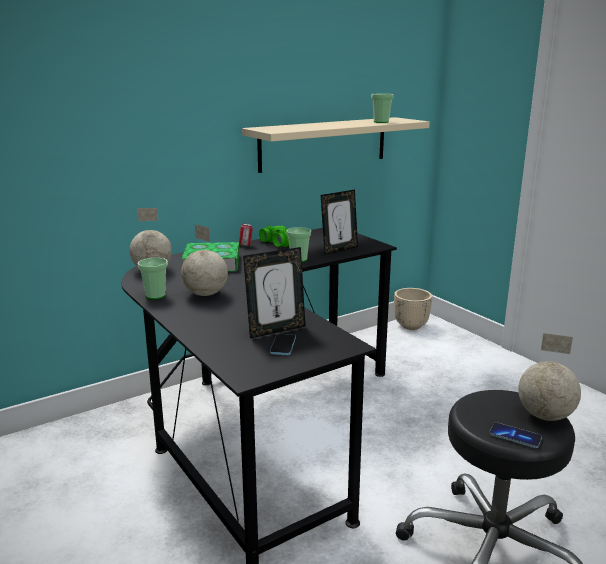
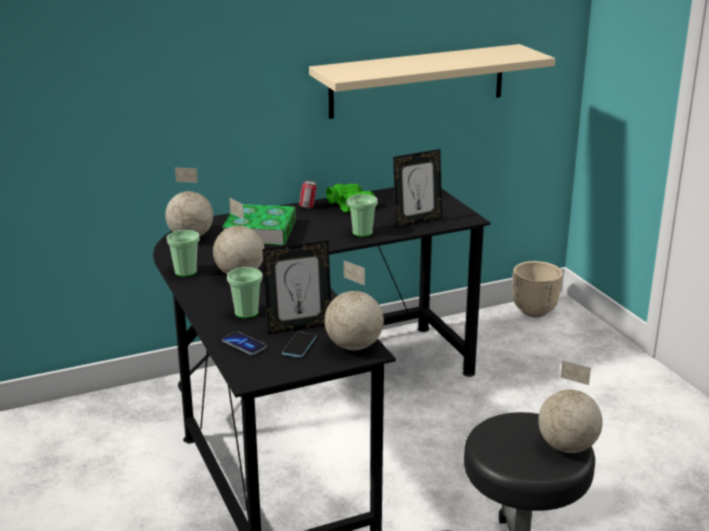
camera: 10 degrees right, 5 degrees up
cup [371,93,394,123] -> cup moved to [227,267,262,318]
phone [490,422,542,448] -> phone moved to [222,332,267,355]
none -> globe [325,260,384,350]

